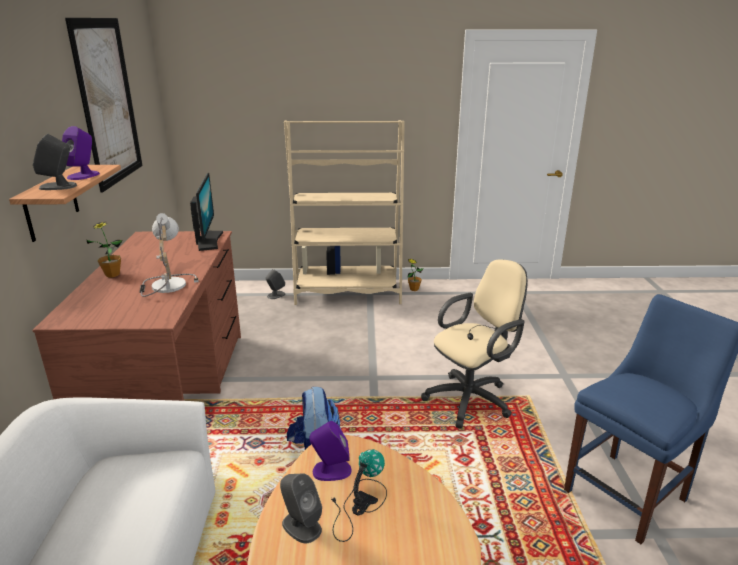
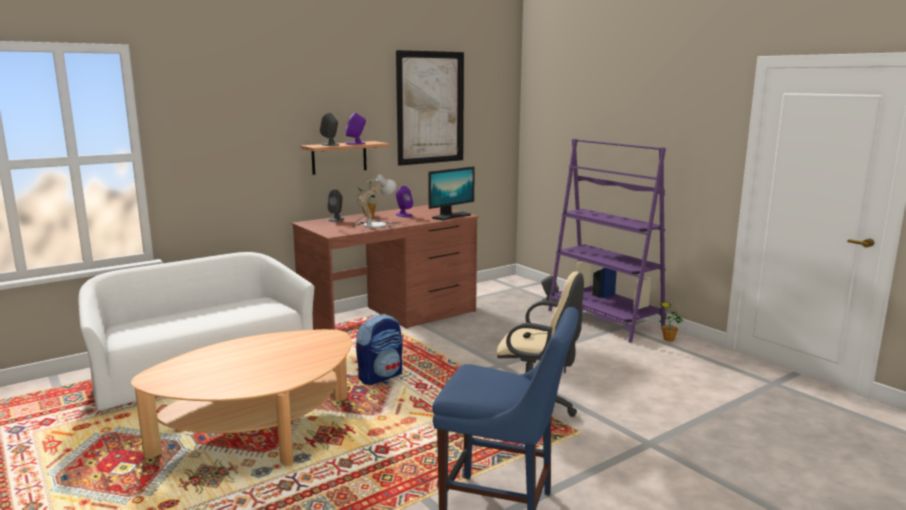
camera: 55 degrees right, 10 degrees down
grey speaker [280,474,322,543] -> grey speaker moved to [327,189,344,222]
beige bookcase [284,120,405,305] -> purple bookcase [548,139,666,343]
purple speaker [309,421,351,481] -> purple speaker moved to [396,186,413,217]
table lamp [331,449,387,542] -> none

